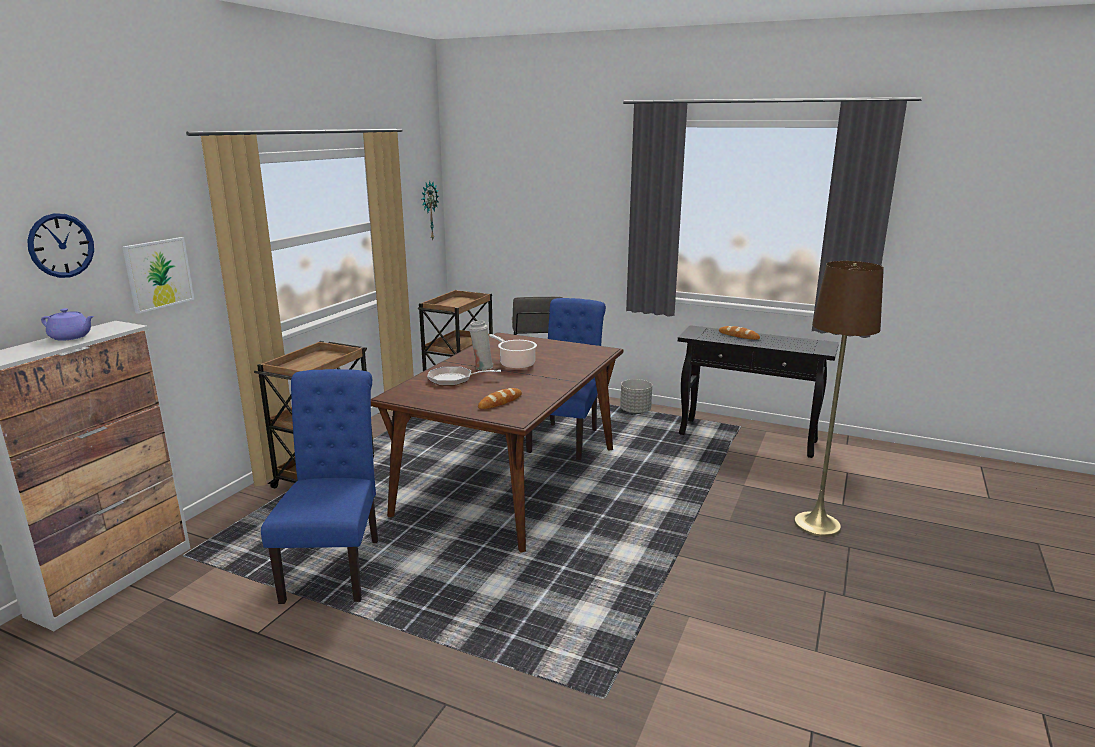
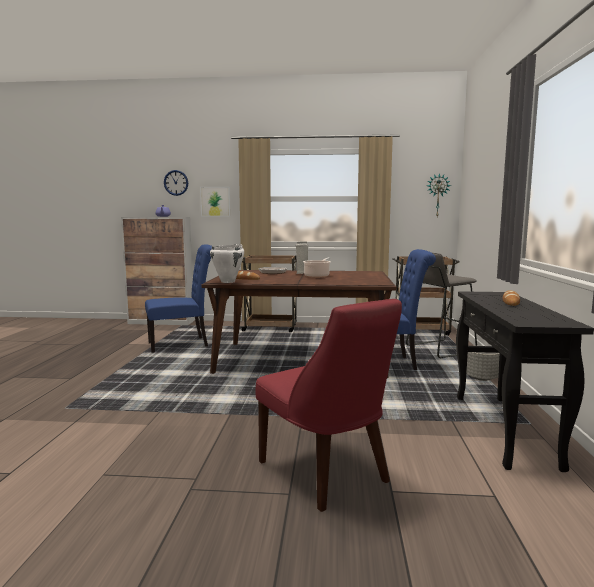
camera: 70 degrees right, 10 degrees down
brown floor lamp [794,261,884,537] -> red chair [255,299,402,512]
none -> white cooking pot [210,244,244,283]

